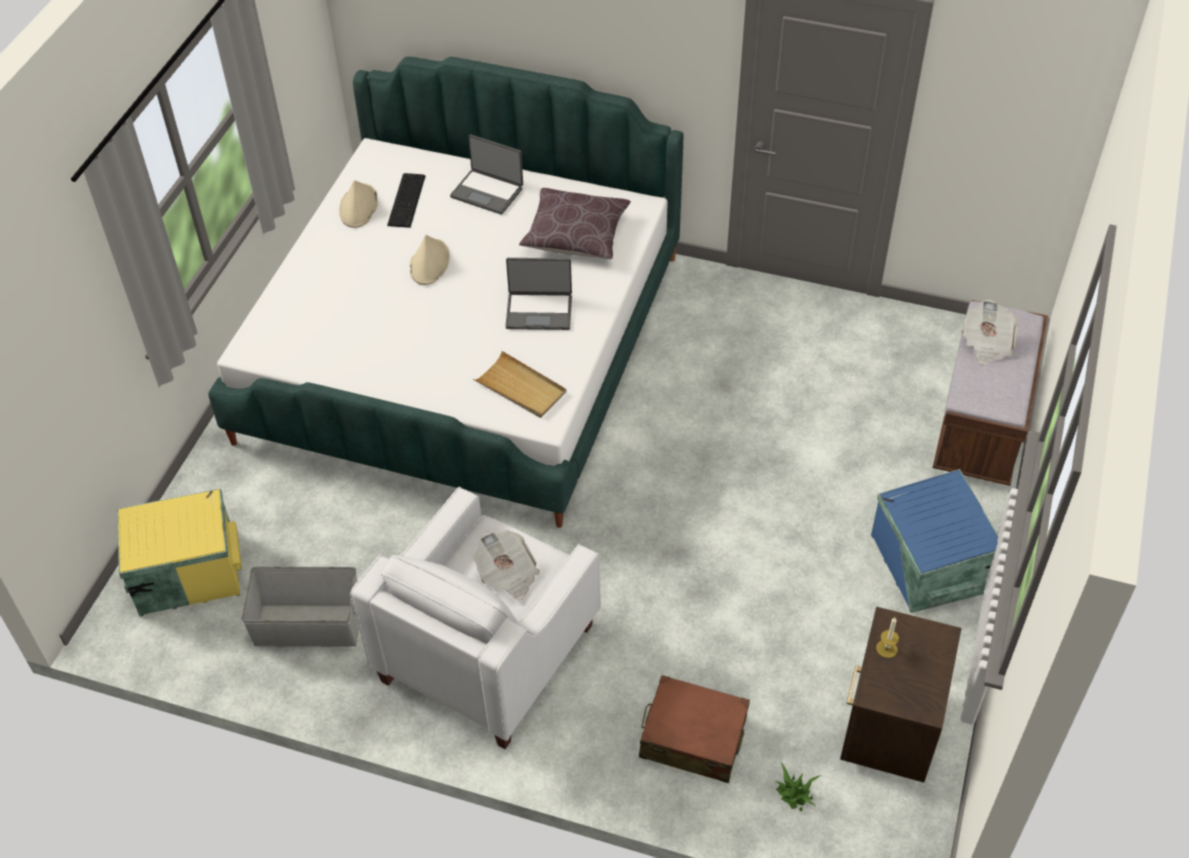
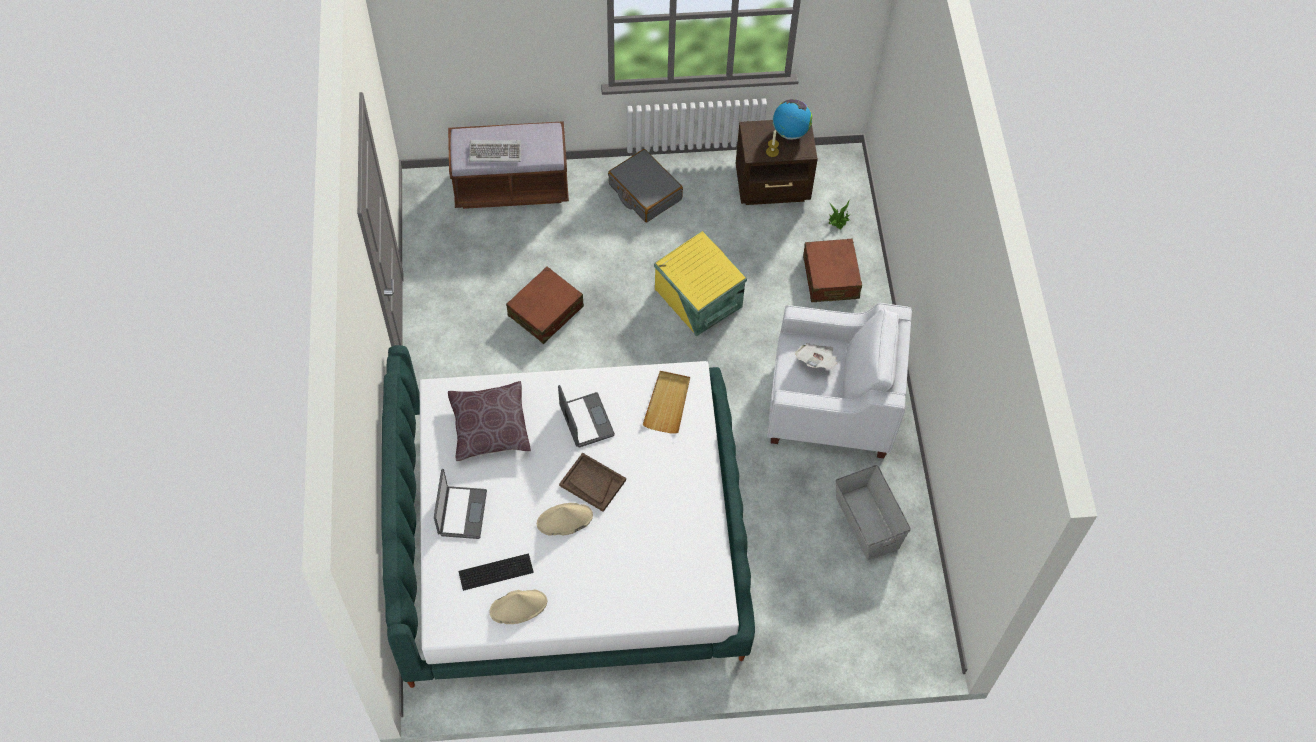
camera: 115 degrees left, 10 degrees up
yellow storage box [117,488,242,616] -> yellow storage box moved to [654,230,747,336]
blue storage box [871,469,999,613] -> grey suitcase [608,149,683,222]
newspaper [962,300,1018,365] -> keyboard [469,140,521,162]
none -> brown suitcase [506,266,584,344]
none -> brown tray [559,453,626,512]
none -> globe [773,99,812,140]

